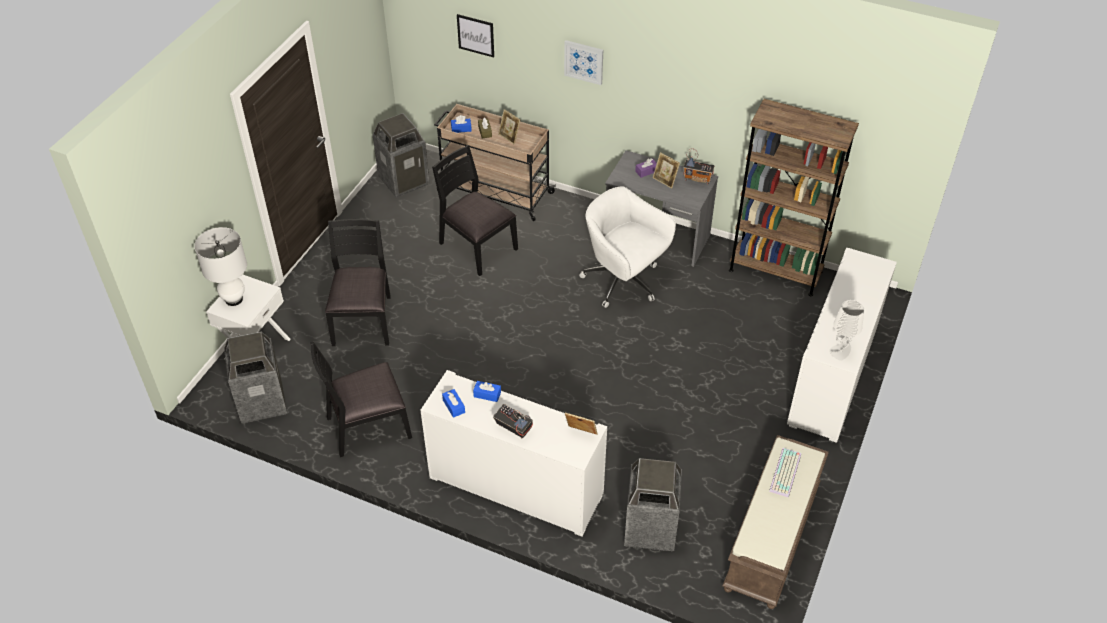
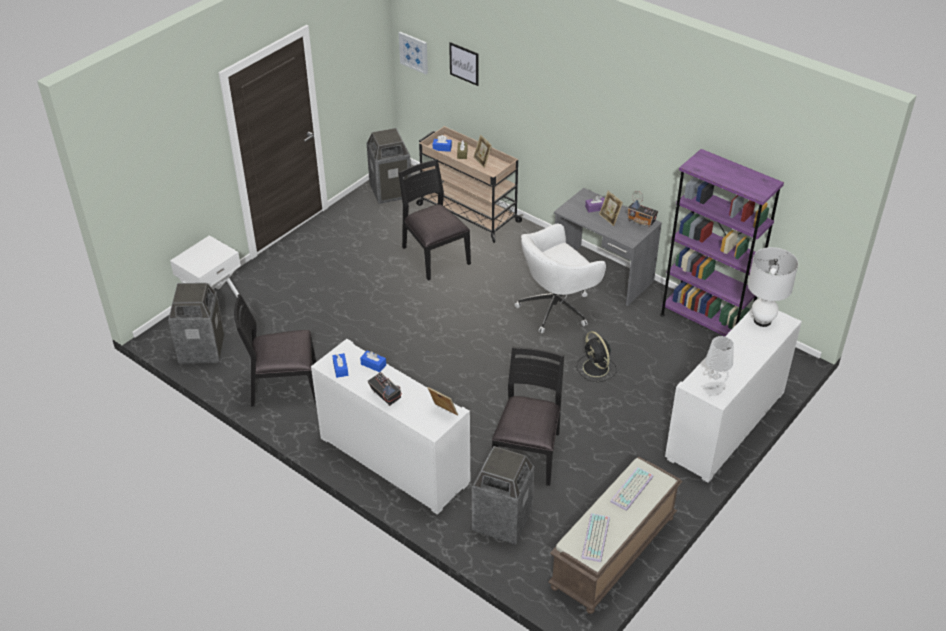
camera: 15 degrees right, 5 degrees down
white table lamp [194,227,247,306] -> white table lamp moved to [748,247,798,327]
black chair [325,219,391,346] -> black chair moved to [492,347,564,486]
picture [564,40,603,85] -> picture moved to [399,32,428,74]
white office chair [579,186,676,308] -> white office chair turned 90 degrees counterclockwise [514,224,606,333]
brown bookcase [729,99,859,296] -> purple bookcase [660,149,784,336]
none -> black fan [577,331,617,382]
none -> keyboard [581,513,610,562]

